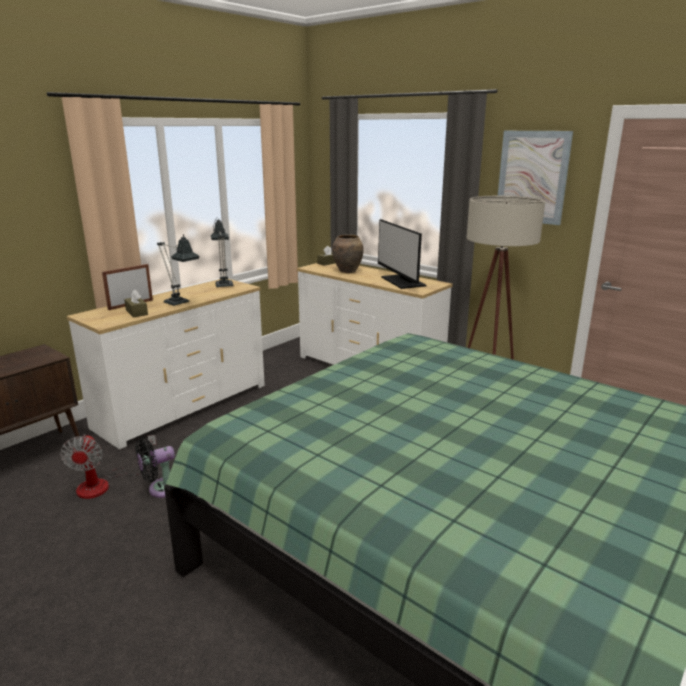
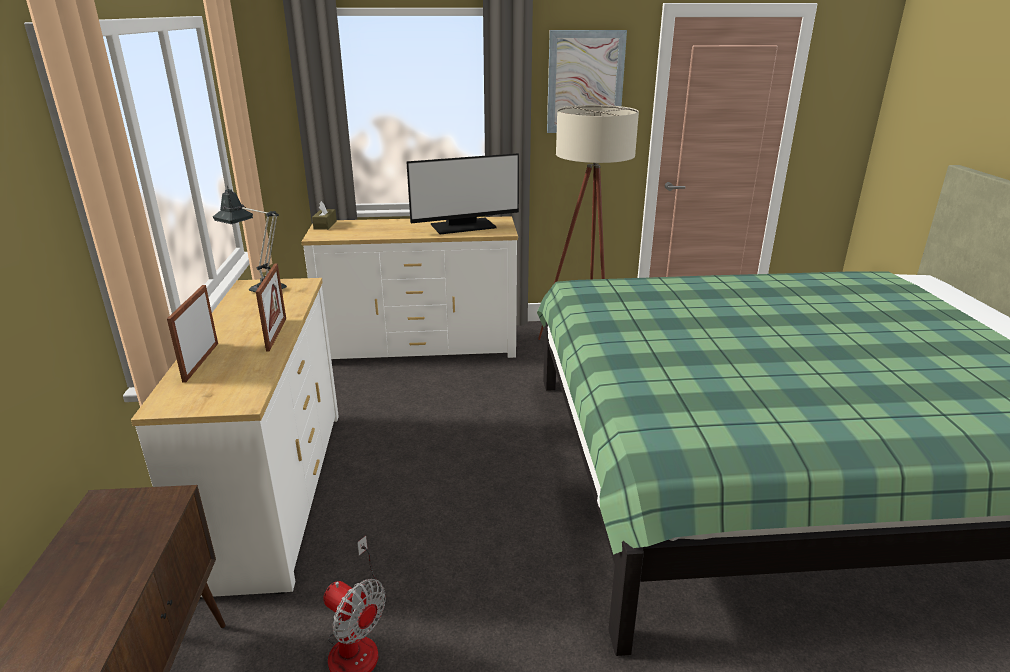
camera: 45 degrees left, 5 degrees up
brown tissue box [124,290,148,317] -> none
black fan [135,439,175,498] -> none
table lamp [157,234,199,306] -> picture frame [256,263,286,351]
brown vase [332,234,363,273] -> none
monitor [378,219,427,289] -> monitor turned 45 degrees counterclockwise [406,153,519,234]

